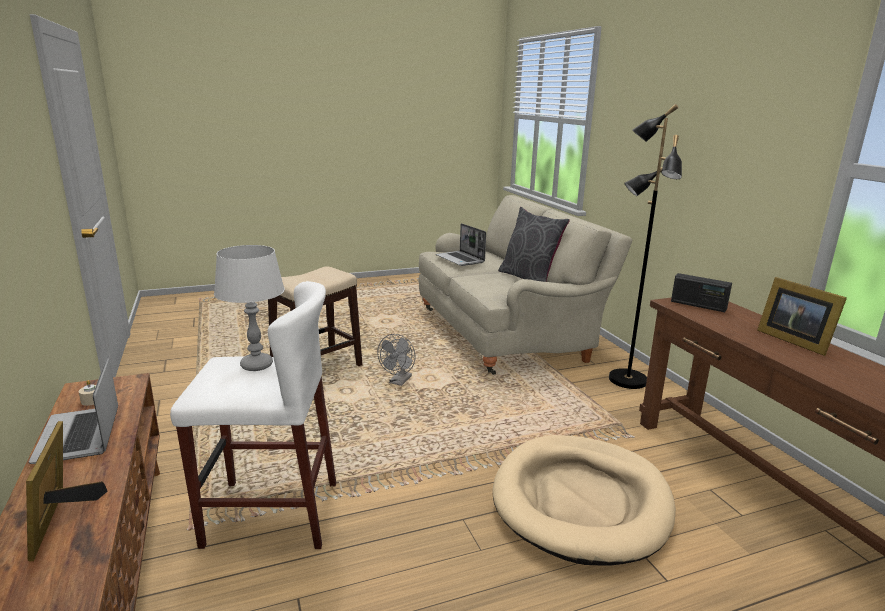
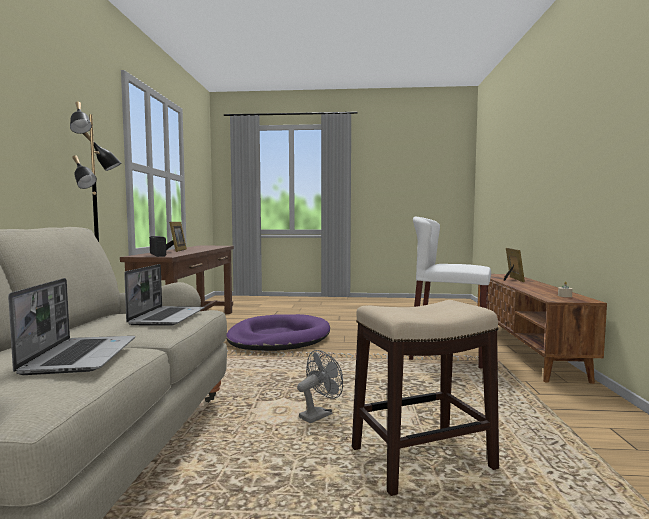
camera: 155 degrees left, 15 degrees down
laptop [29,357,118,464] -> laptop moved to [124,264,205,326]
grey table lamp [214,245,285,371] -> none
beige dog bed [493,435,676,566] -> purple dog bed [226,314,330,351]
grey pillow [498,207,570,282] -> none

